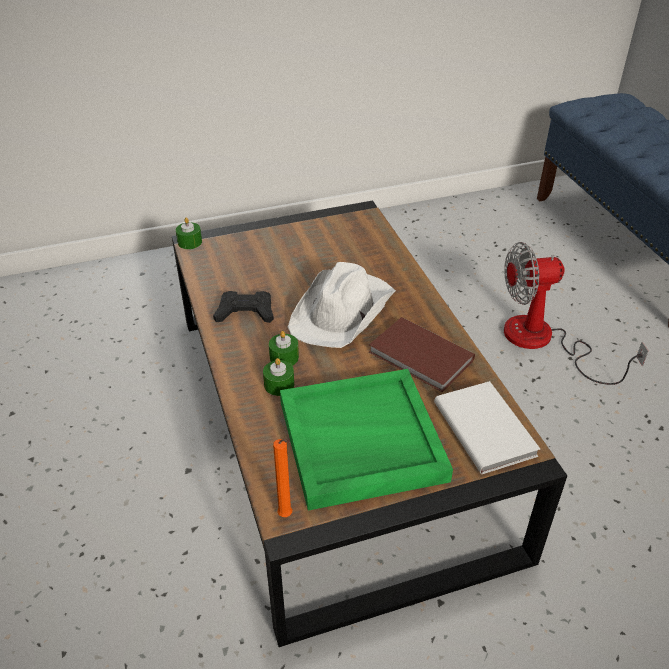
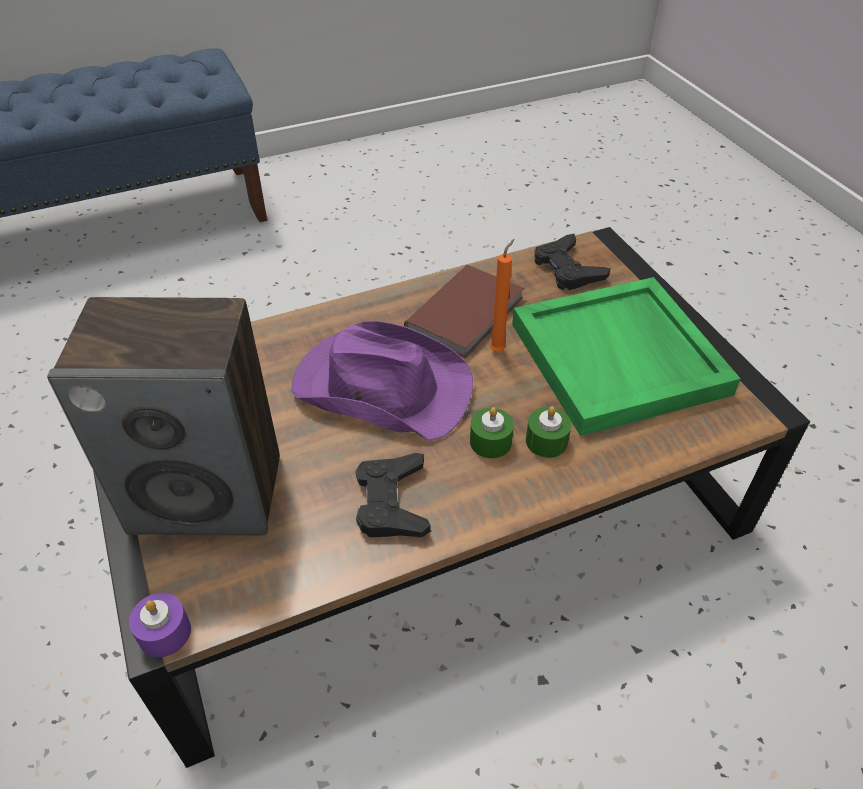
camera: 95 degrees left, 5 degrees up
green candle [176,217,202,249] -> purple candle [129,593,191,657]
orange candle [273,439,292,517] -> orange candle moved to [490,239,514,352]
white hat [288,262,396,348] -> purple hat [291,321,473,441]
white book [434,381,540,474] -> black game controller [534,234,611,290]
fan [504,242,648,385] -> none
none -> speaker [47,297,280,536]

